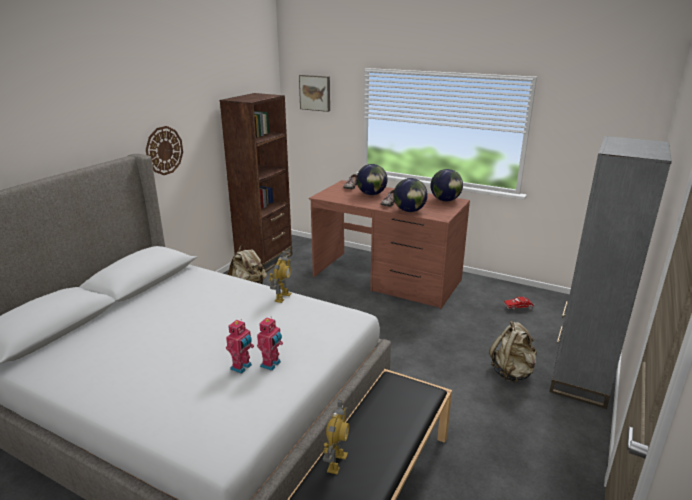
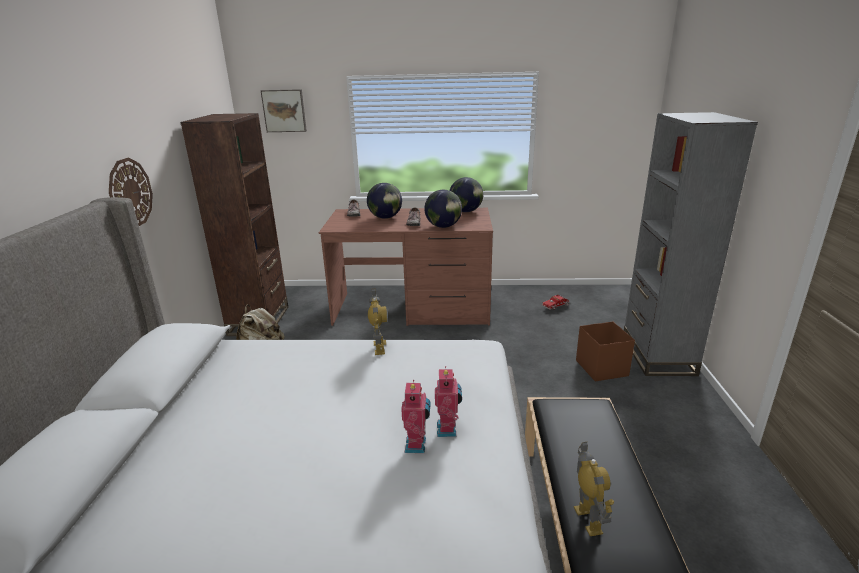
camera: 25 degrees left, 0 degrees up
beige backpack [489,321,537,383] -> brown storage box [576,321,635,381]

